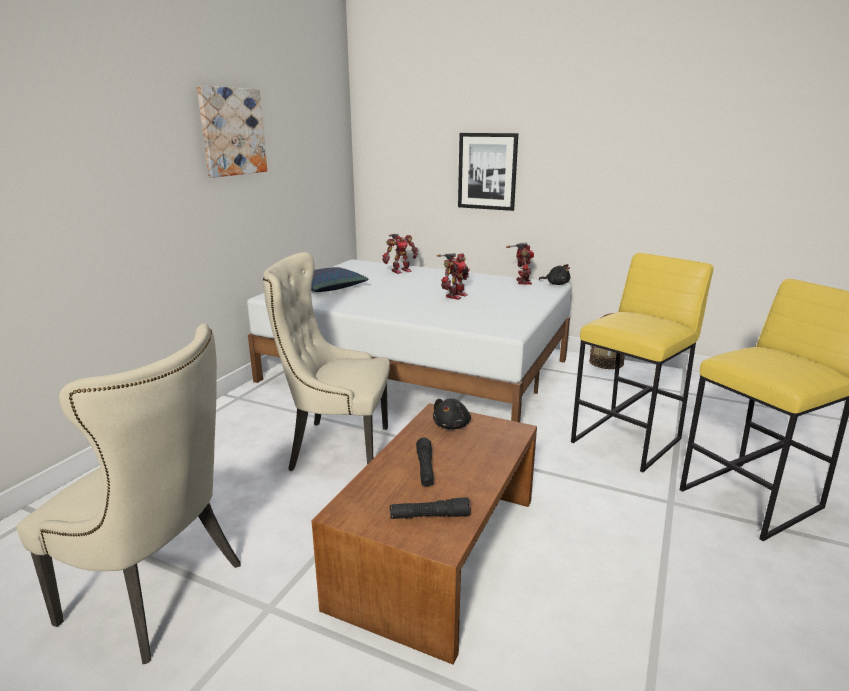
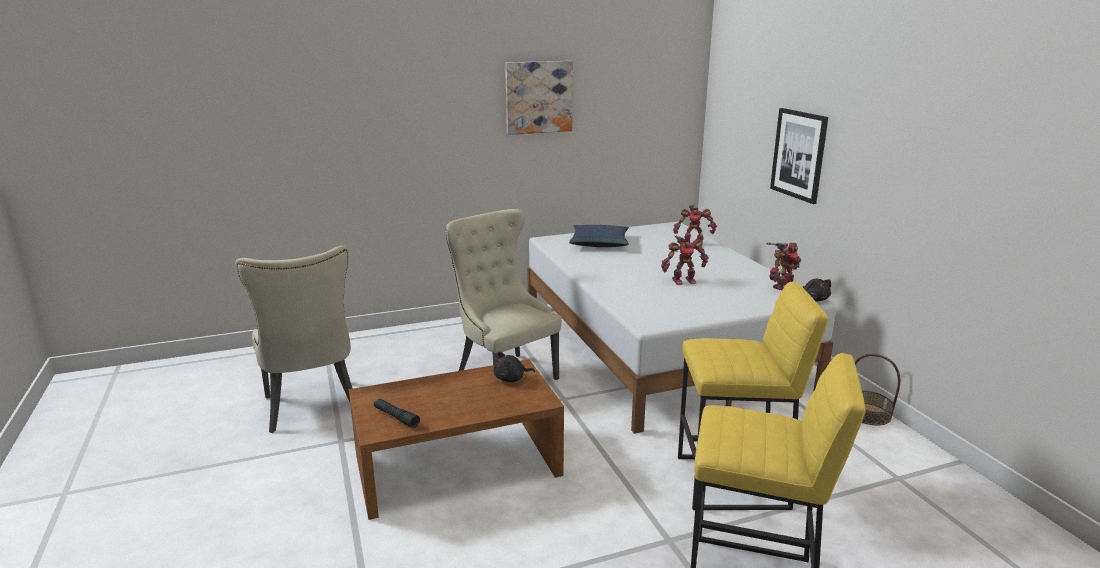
camera: 45 degrees right, 0 degrees up
black flashlight [416,437,434,486] -> none

